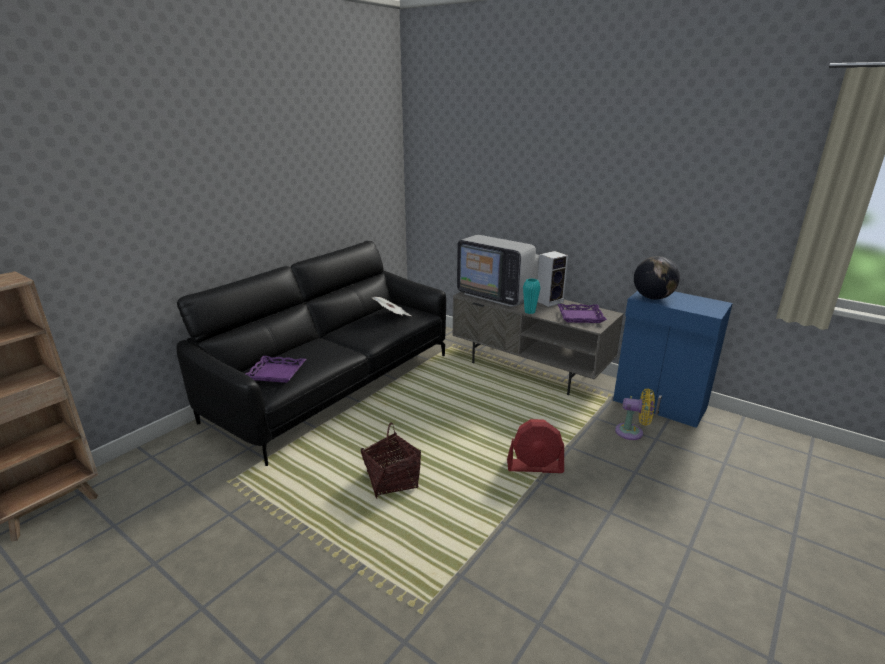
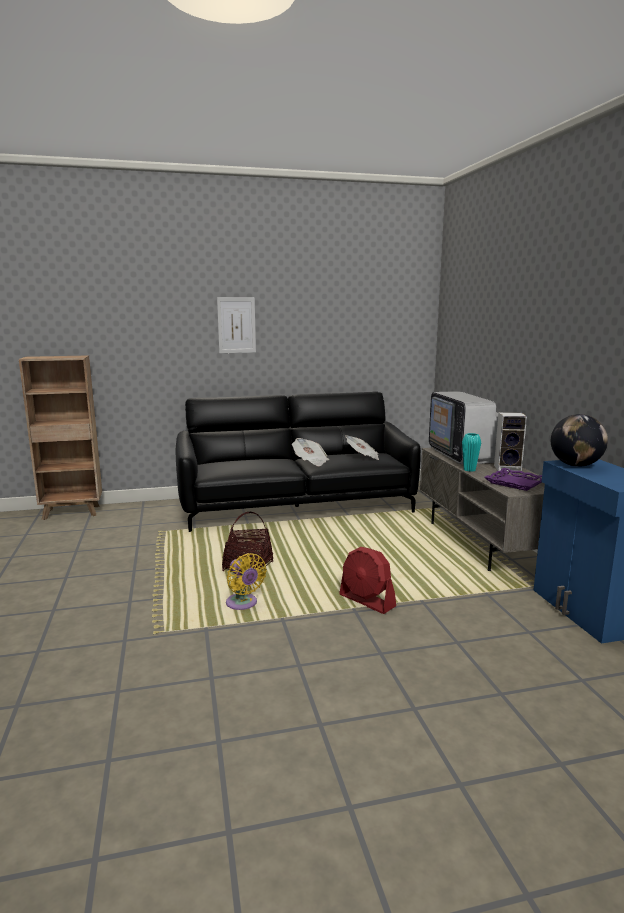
camera: 40 degrees right, 10 degrees down
purple tray [246,356,306,383] -> none
yellow fan [615,389,655,440] -> yellow fan moved to [226,553,267,610]
none -> picture [217,297,256,353]
none -> newspaper [292,438,329,466]

